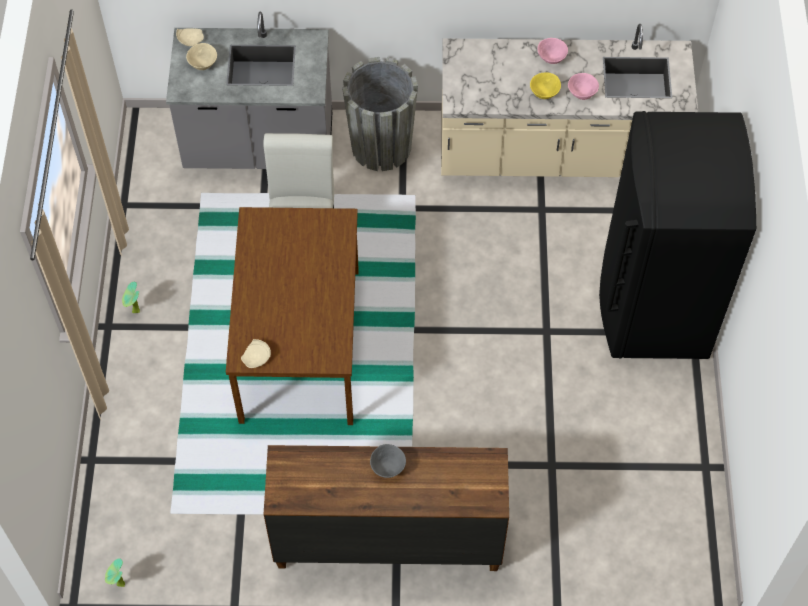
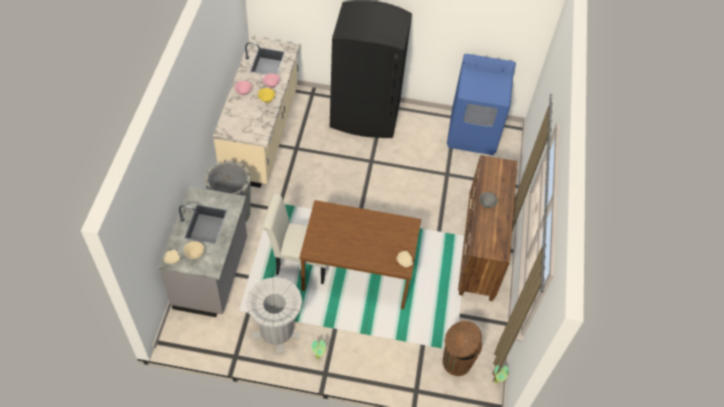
camera: 85 degrees left, 5 degrees down
none -> grey trash can [246,277,302,354]
none -> brown trash can [443,321,482,376]
none -> blue washing machine [447,54,516,155]

